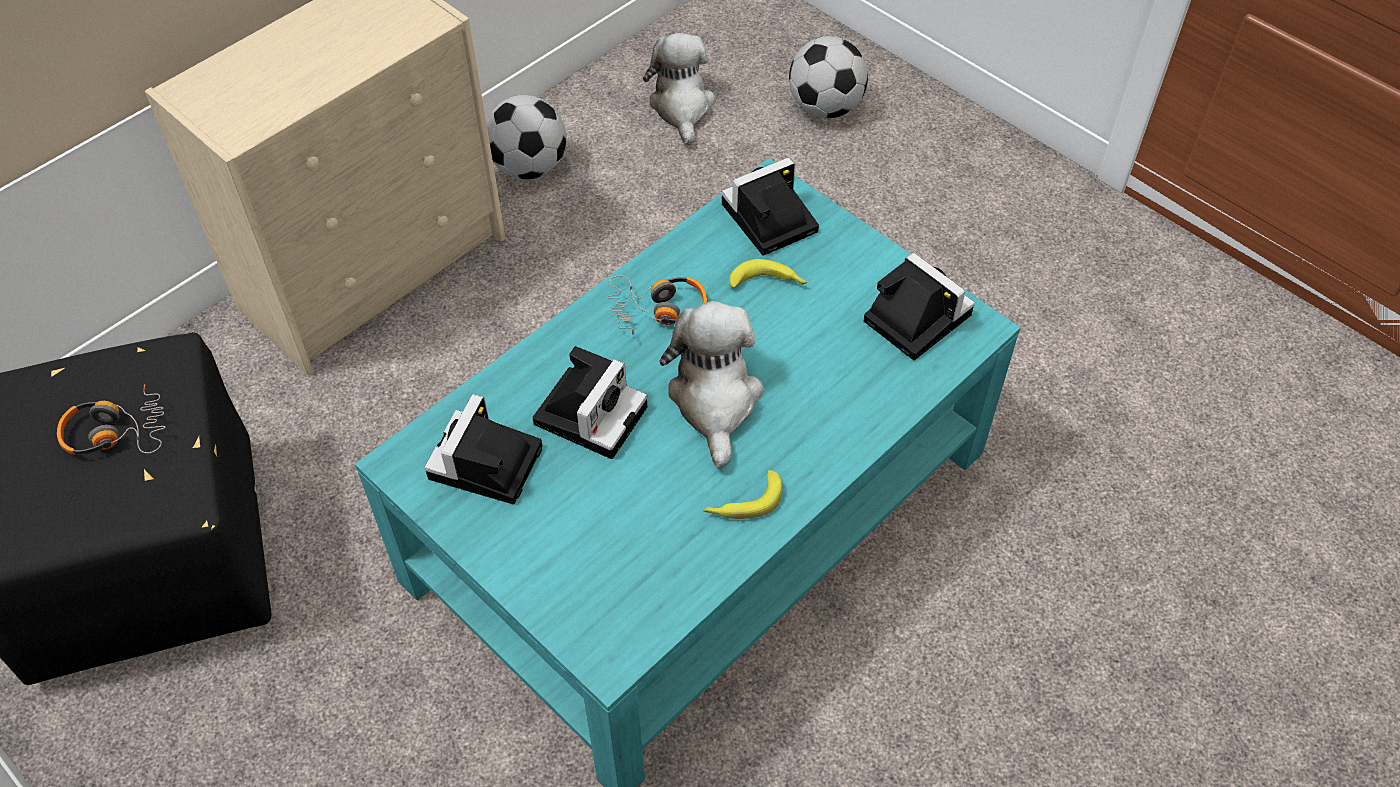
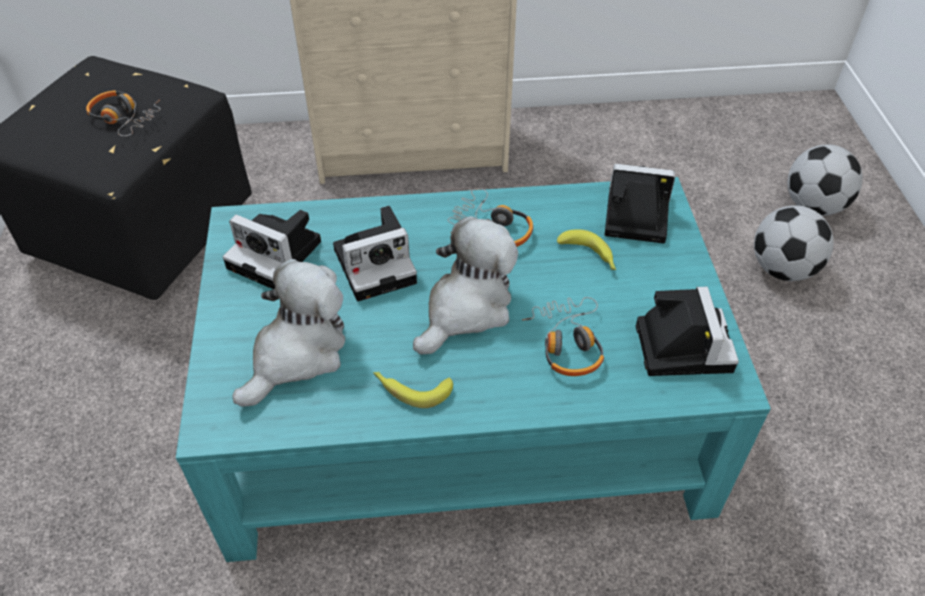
camera: 40 degrees right, 5 degrees down
camera [424,394,542,504] -> camera turned 120 degrees counterclockwise [222,210,321,289]
football [486,95,566,179] -> football moved to [754,205,834,281]
plush toy [643,33,716,146] -> plush toy moved to [232,259,345,407]
none -> headphones [522,297,604,376]

